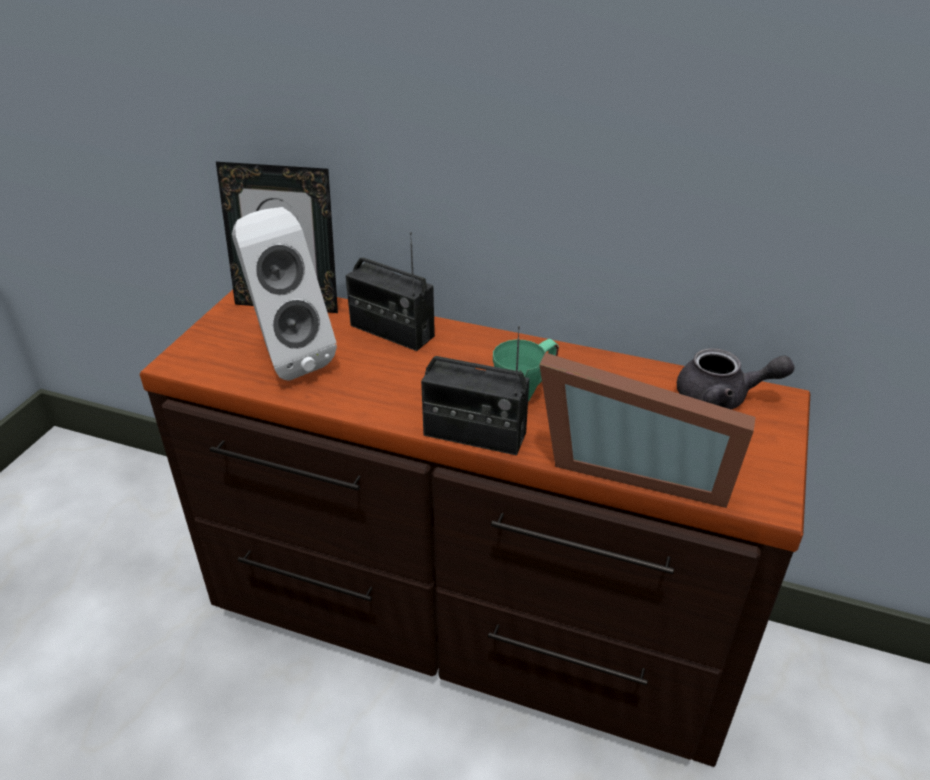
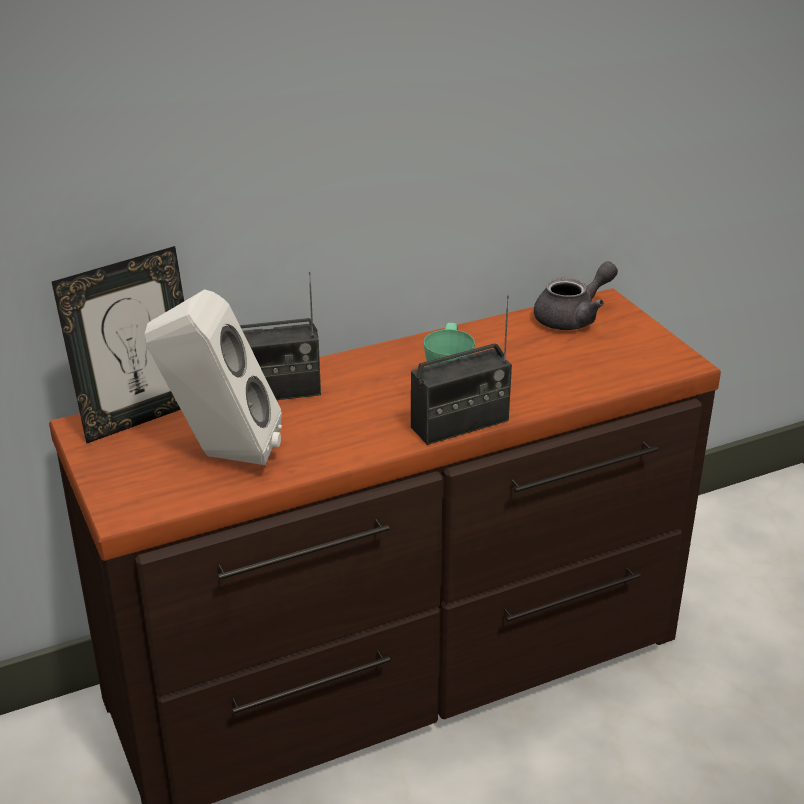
camera: 45 degrees left, 5 degrees down
picture frame [539,353,756,508] -> none

